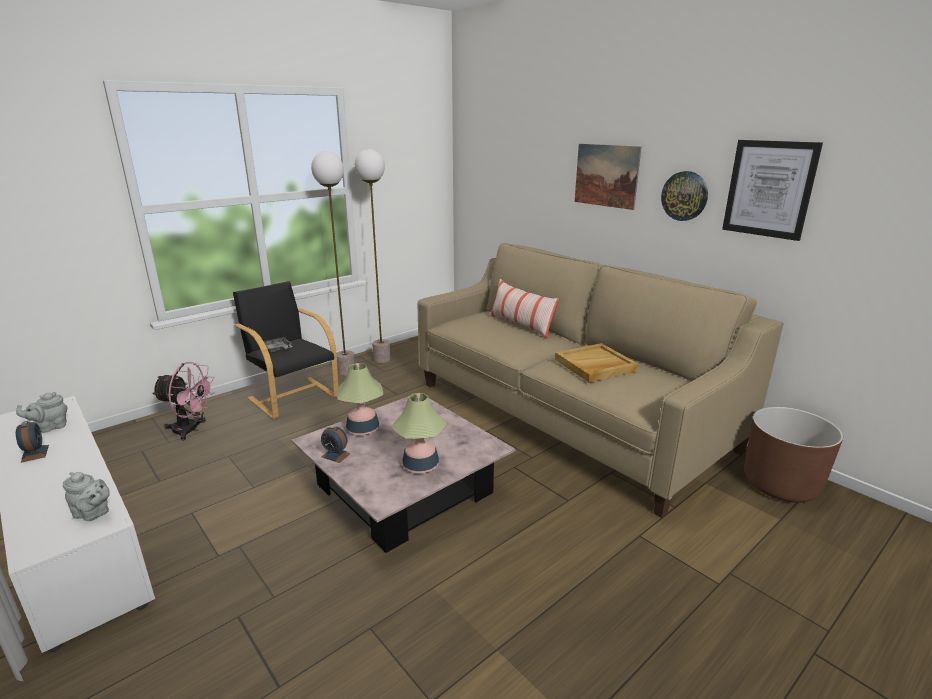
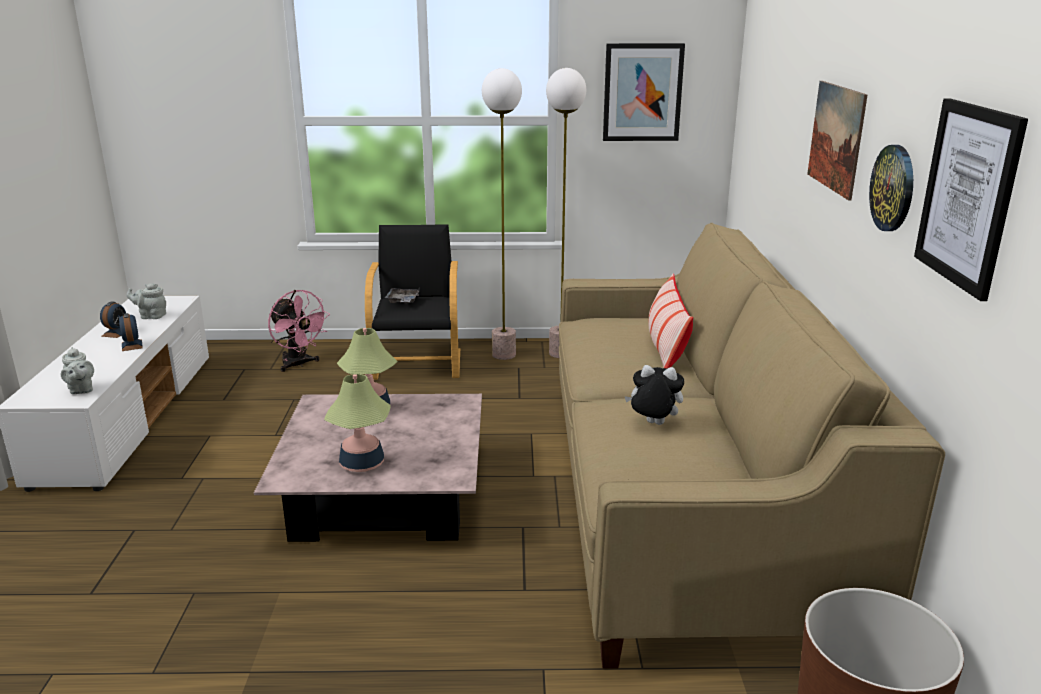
camera: 40 degrees right, 0 degrees up
alarm clock [321,426,351,463] -> alarm clock moved to [119,313,143,351]
beige tray [555,343,639,382] -> plush toy [624,365,684,425]
none -> picture [603,43,685,141]

